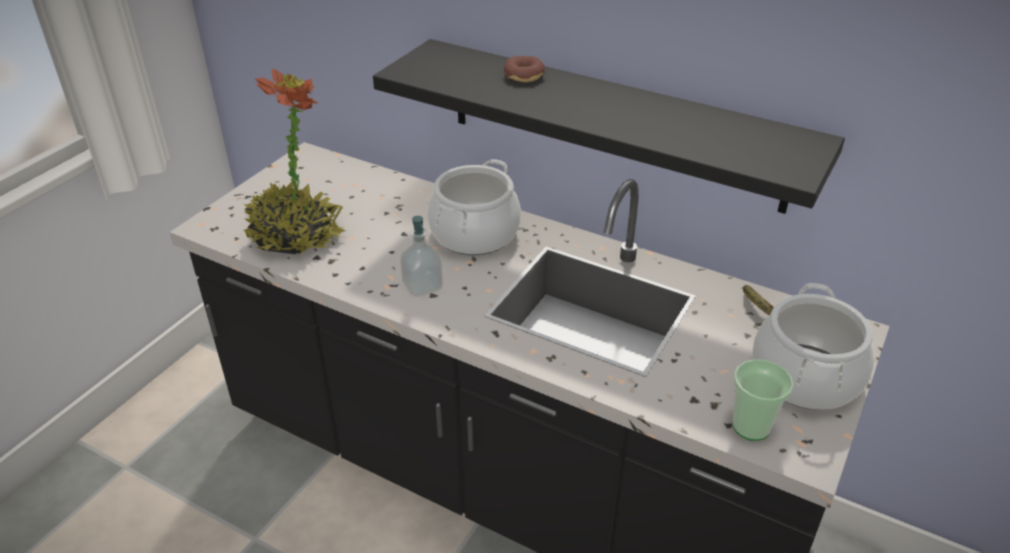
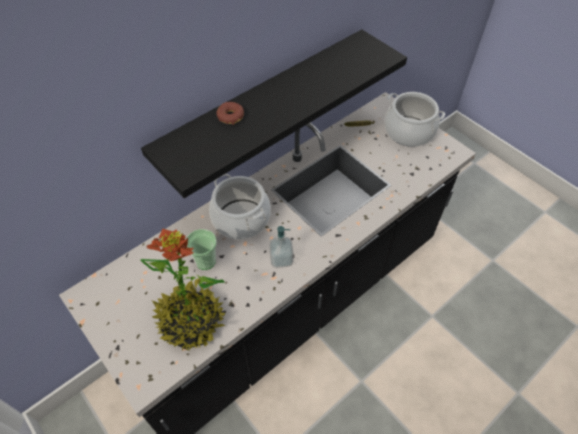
camera: 70 degrees left, 15 degrees up
cup [732,359,794,441] -> cup moved to [186,229,217,270]

